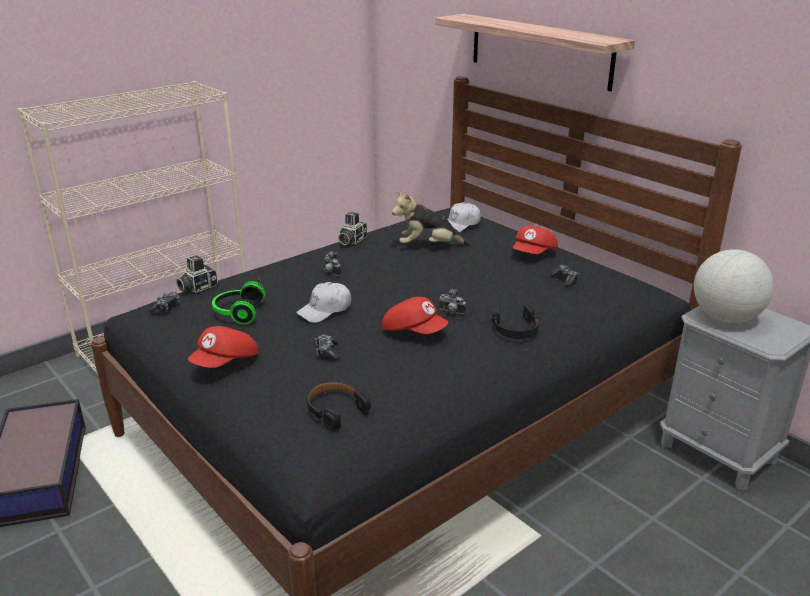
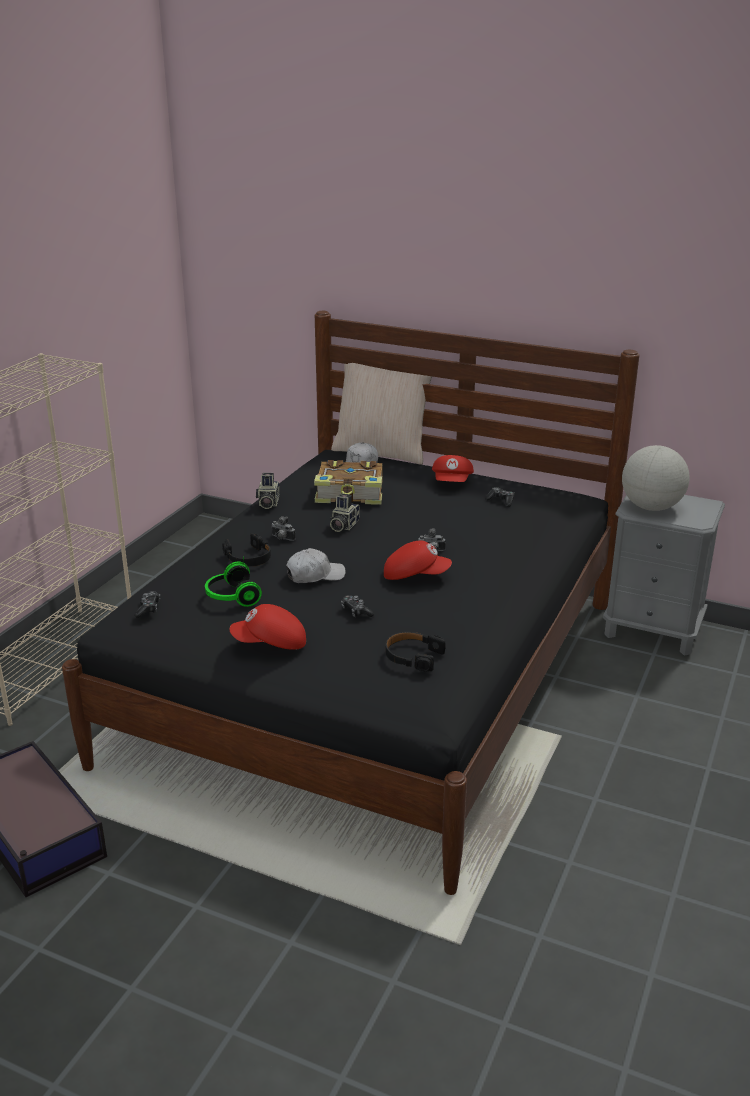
camera: 25 degrees left, 0 degrees up
camera [176,256,218,293] -> camera moved to [330,494,359,532]
red cap [188,326,258,368] -> red cap turned 75 degrees clockwise [229,604,306,650]
white cap [296,282,351,323] -> white cap turned 135 degrees counterclockwise [286,548,346,583]
plush toy [392,191,470,245] -> book [314,460,383,505]
shelf [435,14,635,91] -> none
black headphones [492,304,539,339] -> black headphones moved to [222,533,271,567]
none -> beige pillow [331,363,432,465]

